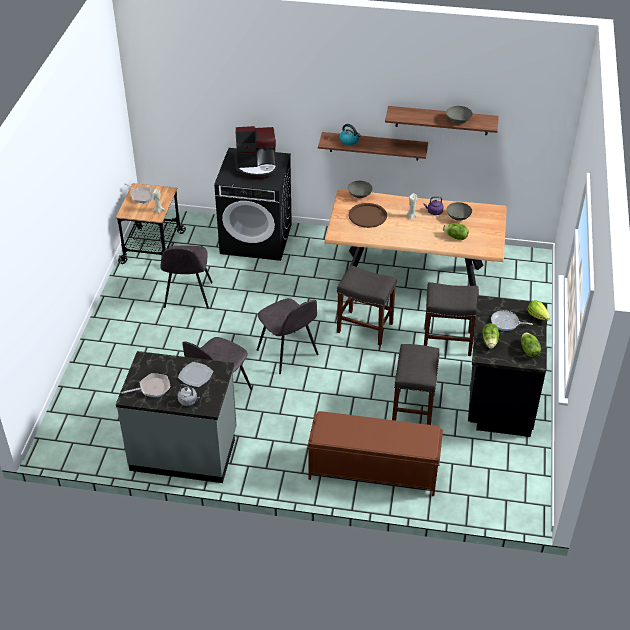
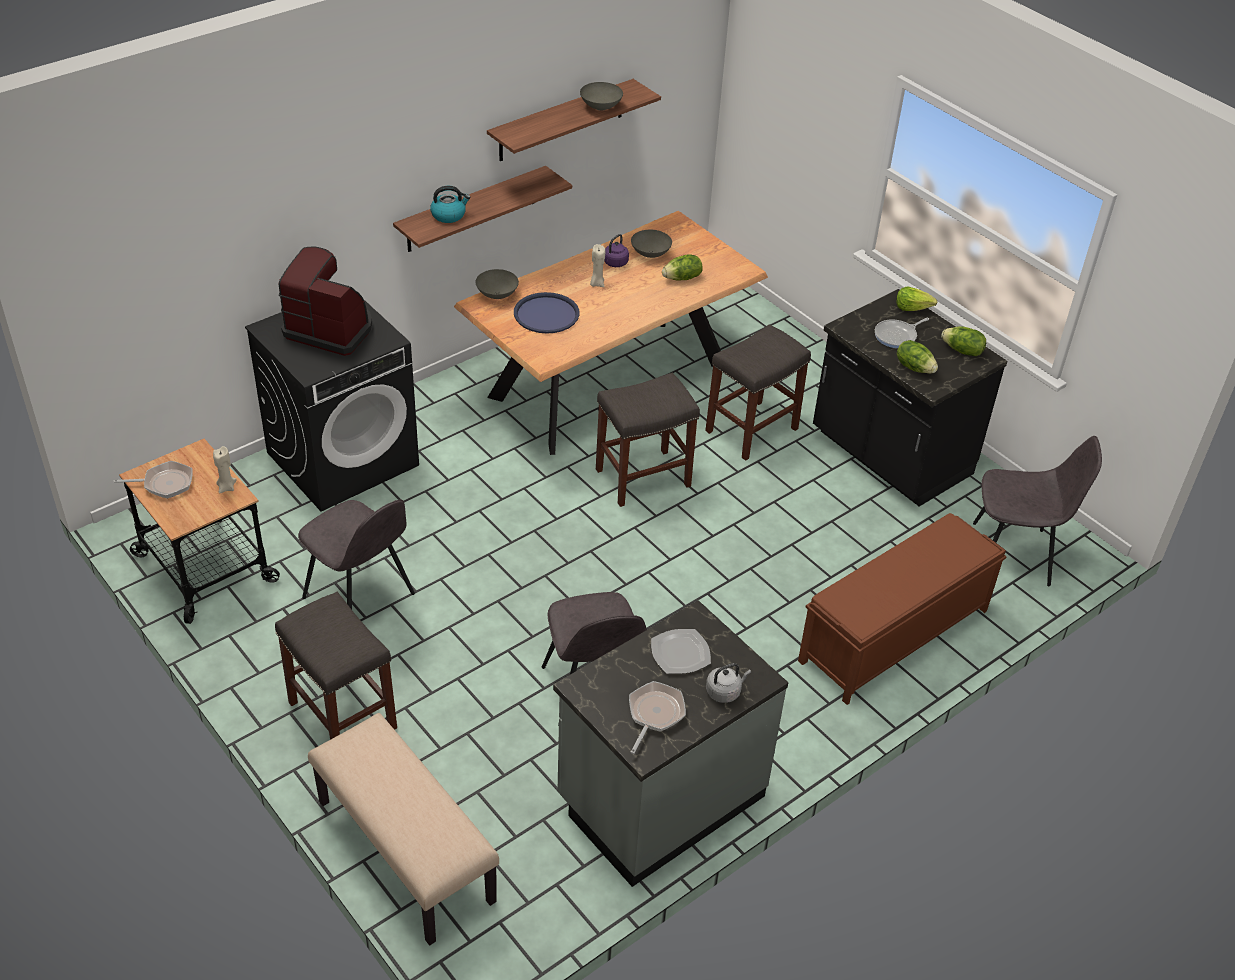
camera: 50 degrees left, 0 degrees up
coffee machine [234,126,278,179] -> coffee machine turned 105 degrees counterclockwise [279,247,372,356]
grey chair [257,298,319,374] -> grey chair moved to [973,436,1102,586]
brown tray [349,203,387,228] -> blue tray [514,292,580,334]
grey stool [392,344,439,425] -> grey stool moved to [275,592,397,740]
none -> beige bench [308,713,499,945]

